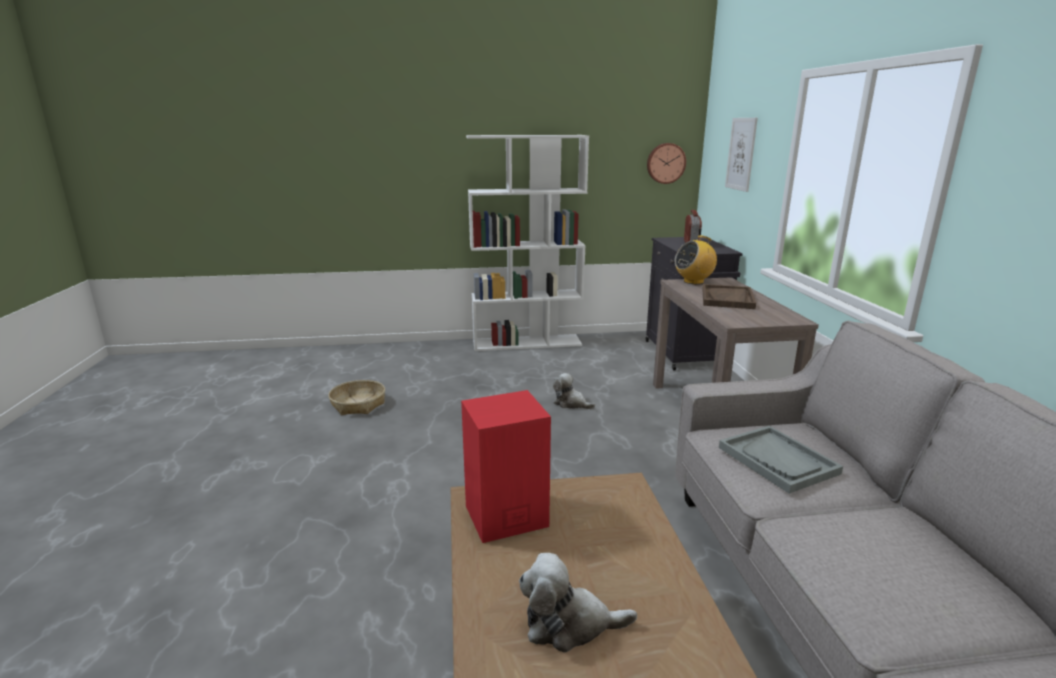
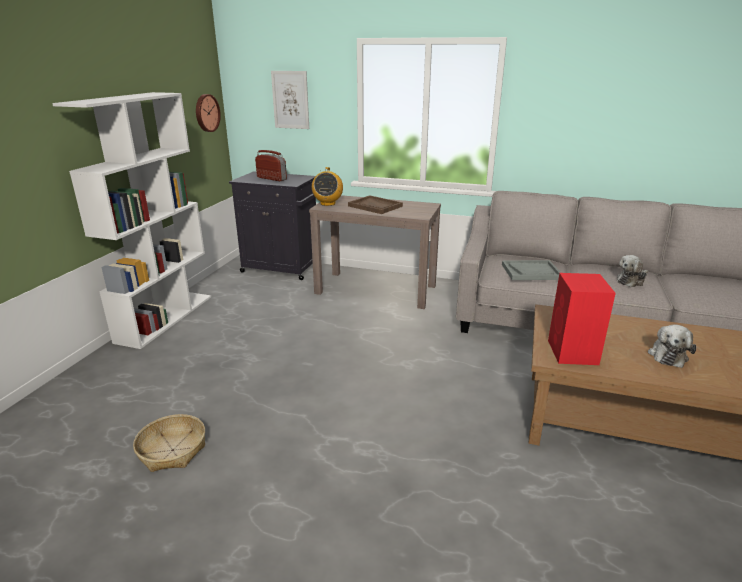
camera: 65 degrees left, 5 degrees up
plush toy [553,373,595,409] -> plush toy moved to [617,255,648,287]

